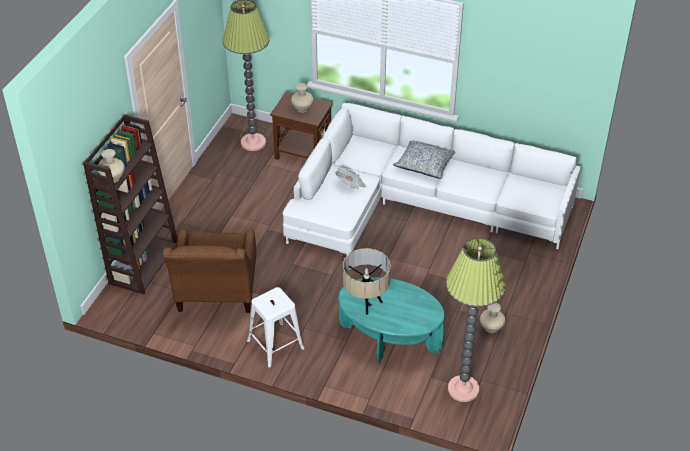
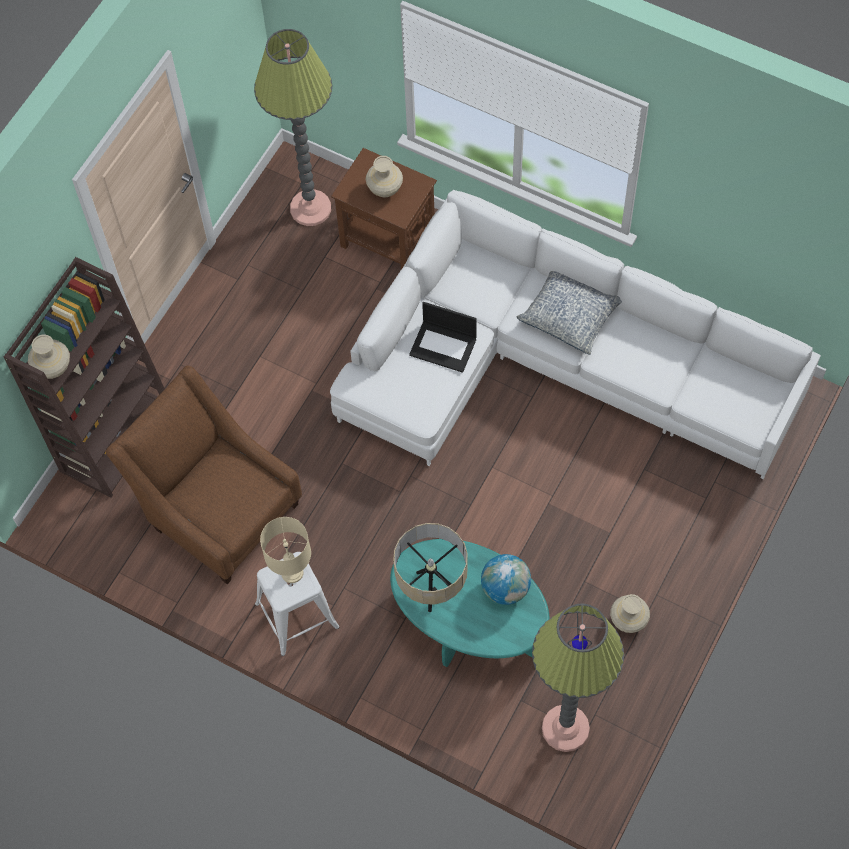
camera: 10 degrees right, 20 degrees up
brown armchair [162,229,256,313] -> brown armchair turned 120 degrees clockwise [106,366,302,584]
newspaper [335,167,366,189] -> laptop [409,302,477,373]
none -> beige table lamp [260,517,311,583]
none -> globe [481,554,531,605]

